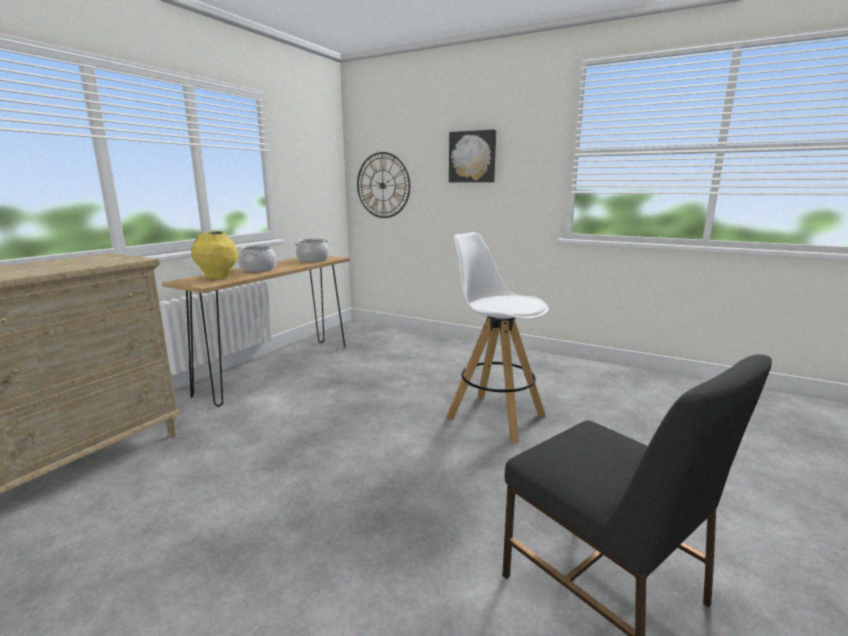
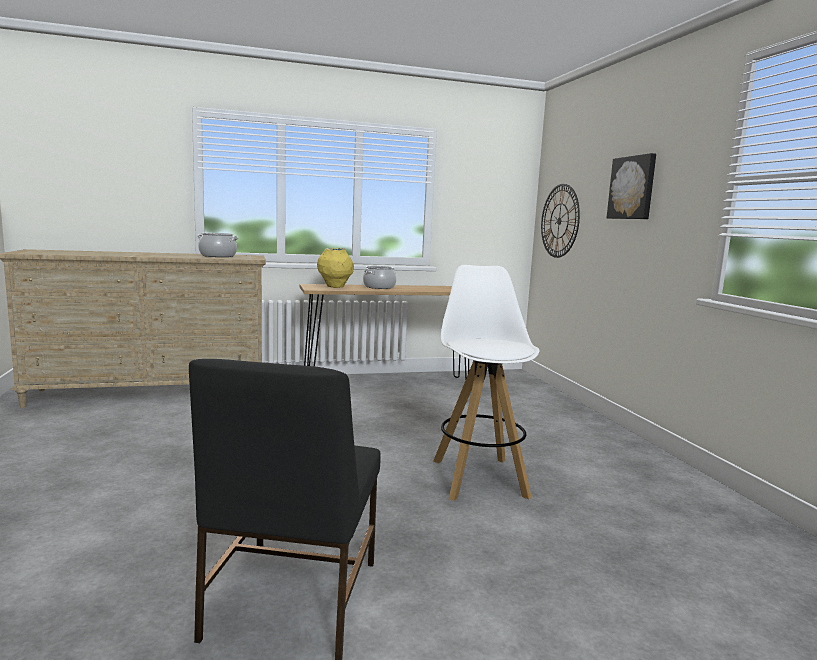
camera: 45 degrees right, 5 degrees down
cooking pot [295,239,329,262] -> cooking pot moved to [197,233,238,257]

